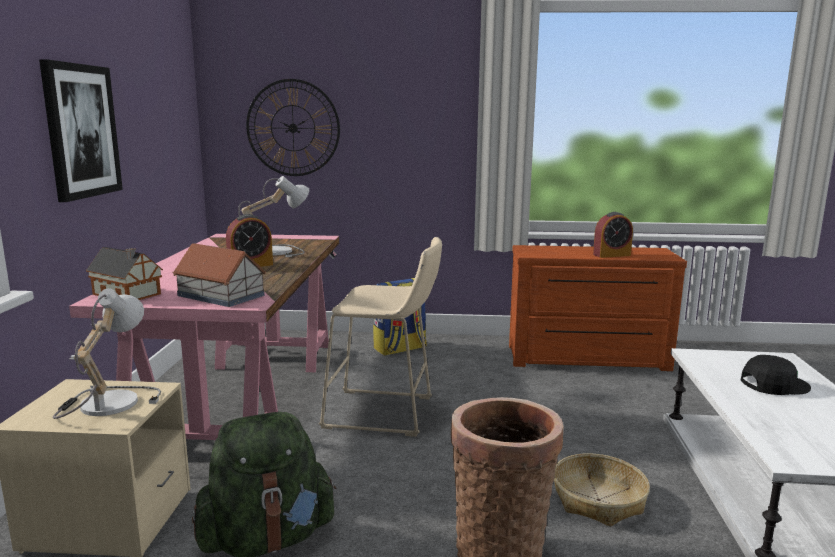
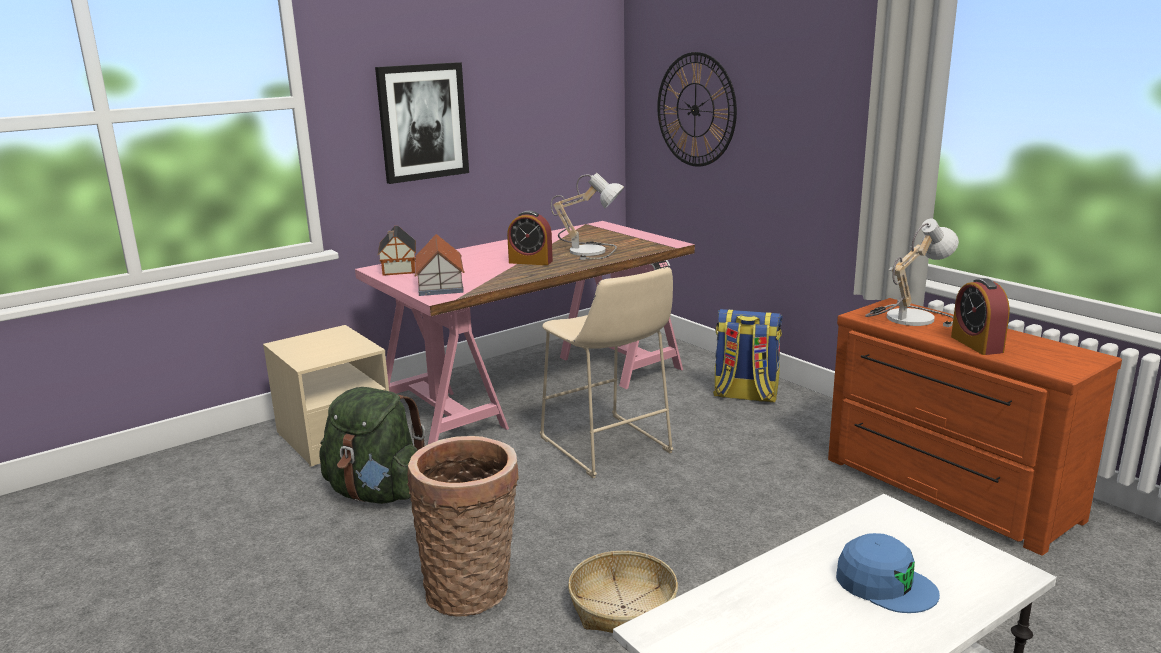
camera: 50 degrees right, 5 degrees up
table lamp [53,288,161,419] -> table lamp moved to [865,219,959,327]
alarm clock [593,212,633,258] -> alarm clock turned 45 degrees clockwise [951,278,1010,355]
black cap [741,355,811,395] -> blue cap [836,533,940,613]

